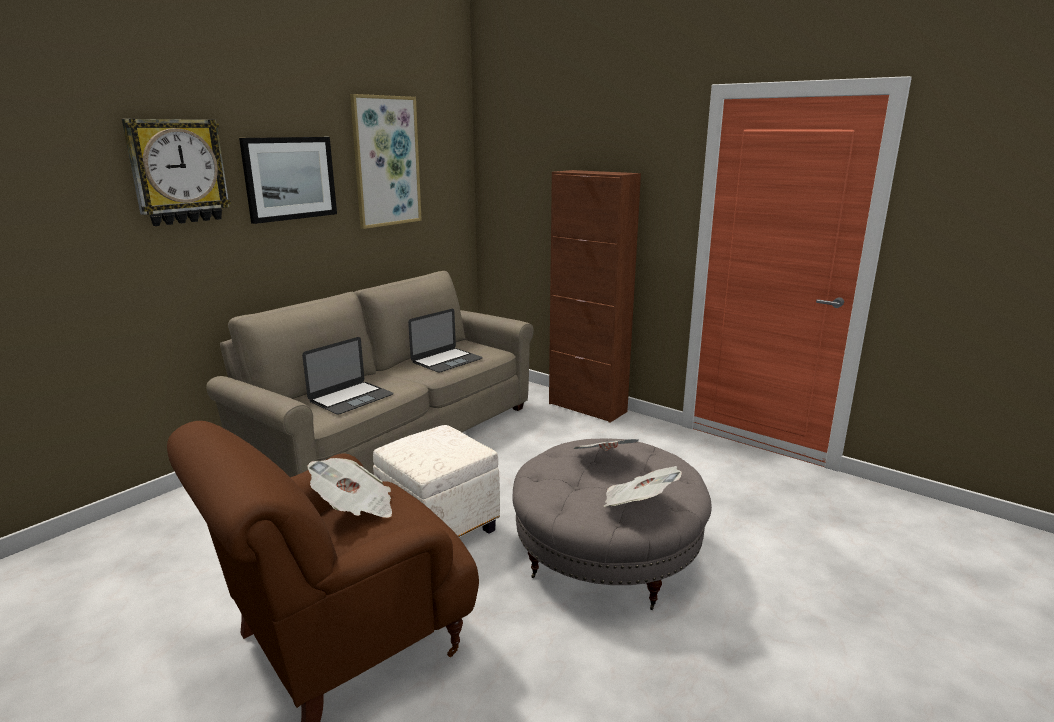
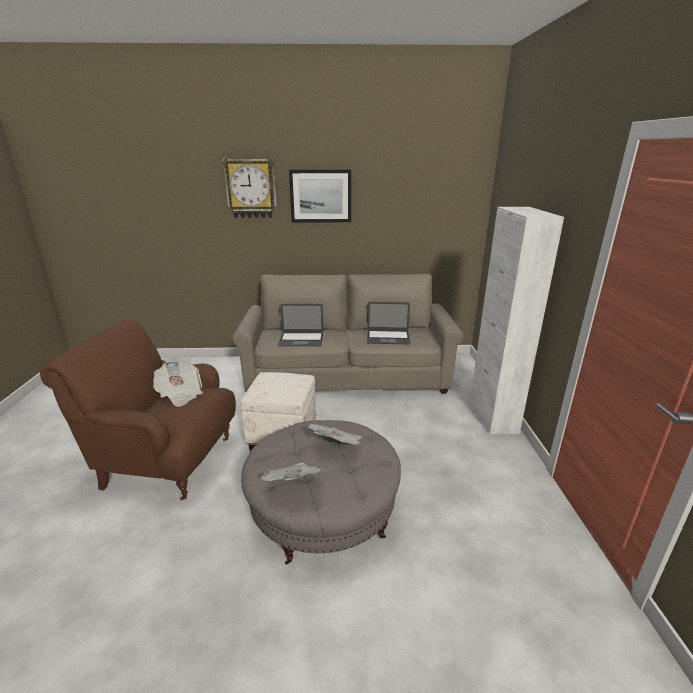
camera: 50 degrees right, 5 degrees up
picture [350,94,422,229] -> none
brown cabinet [549,170,641,423] -> white cabinet [470,207,564,434]

